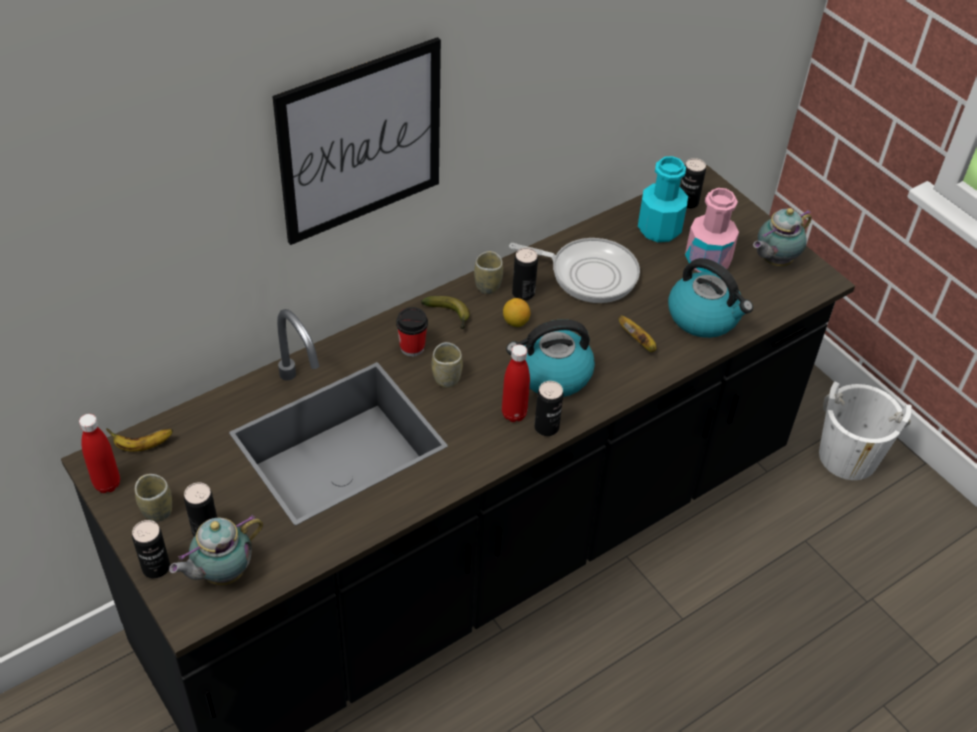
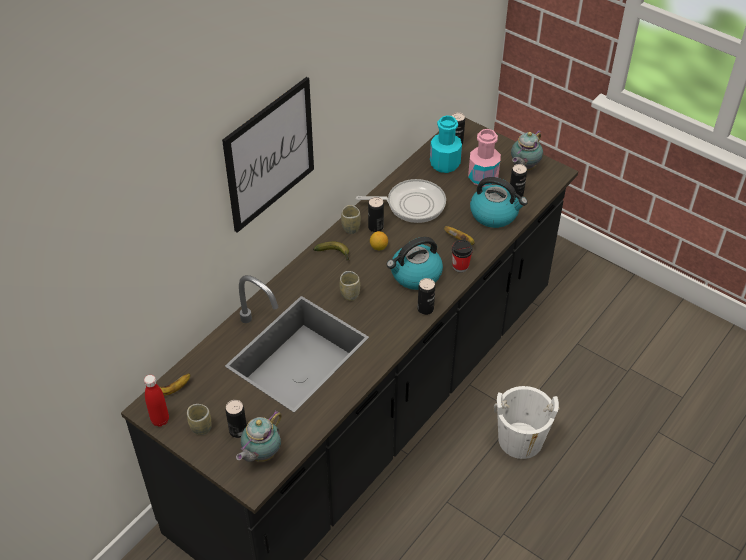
camera: 15 degrees left, 0 degrees up
can [132,520,170,578] -> can moved to [510,164,527,197]
cup [396,307,428,357] -> cup moved to [452,240,473,273]
red bottle [502,345,530,422] -> none
white bucket [819,381,912,480] -> white bucket moved to [494,386,560,459]

